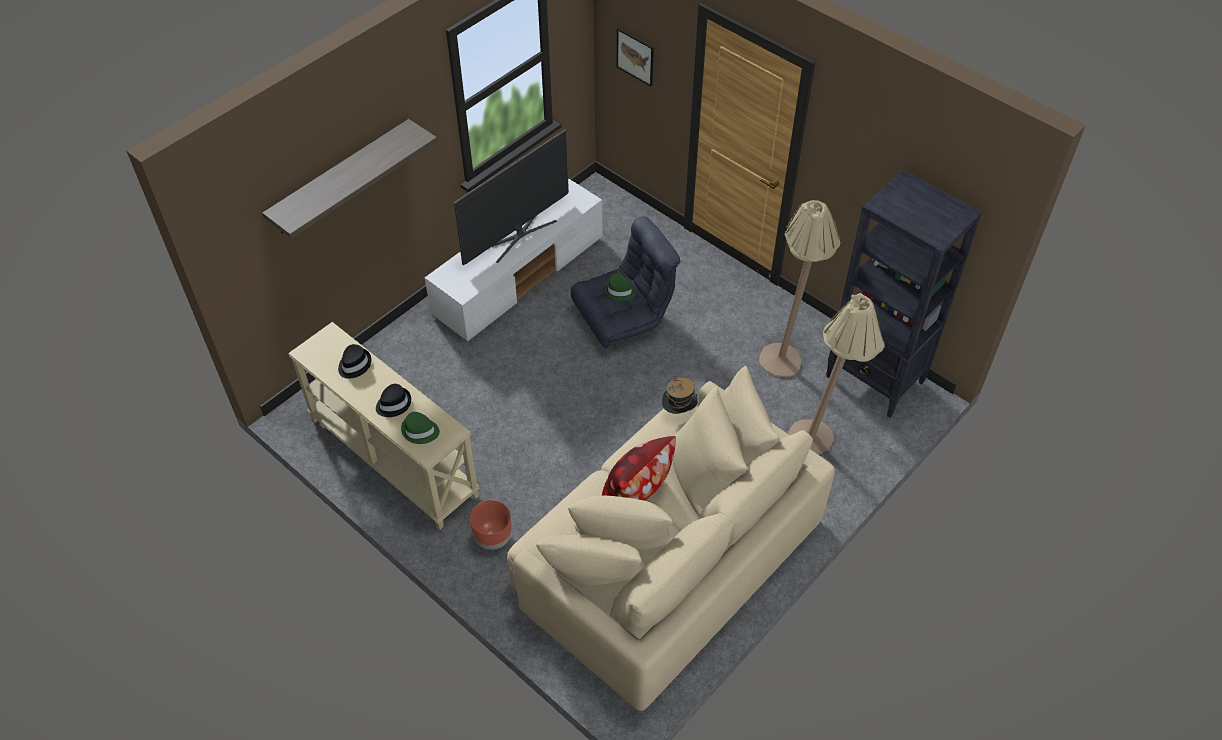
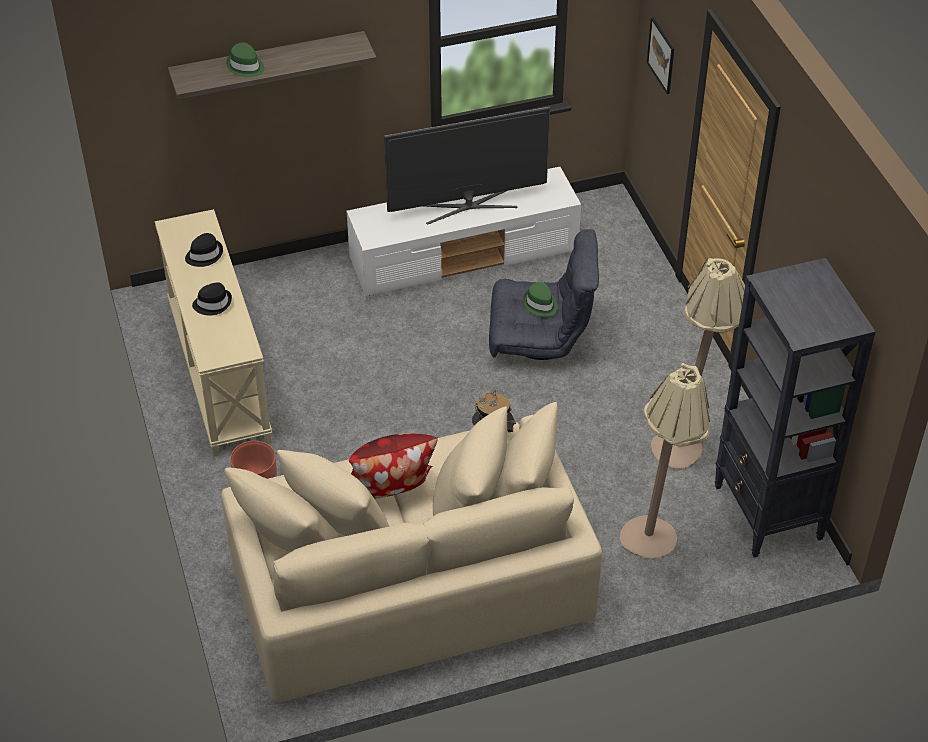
camera: 30 degrees right, 5 degrees down
green hat [401,412,440,444] -> green hat moved to [226,42,264,78]

